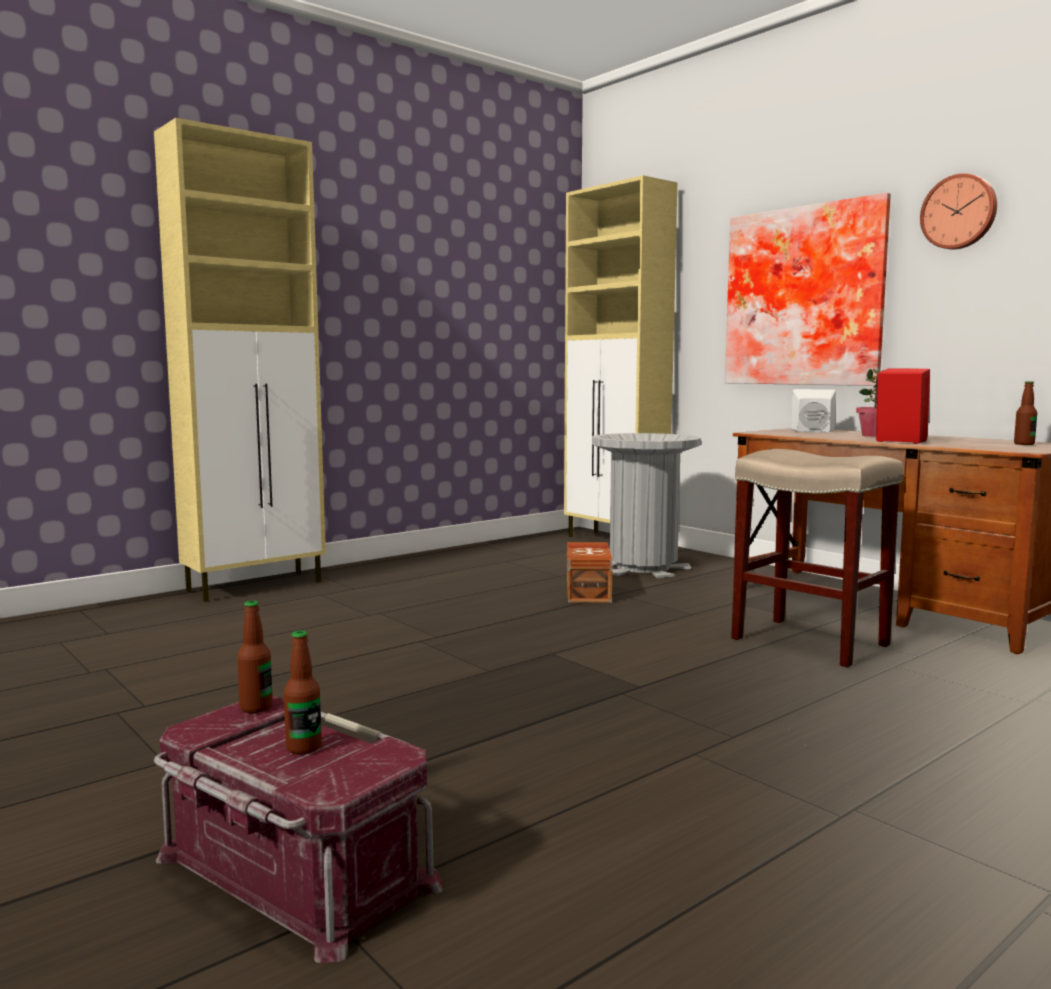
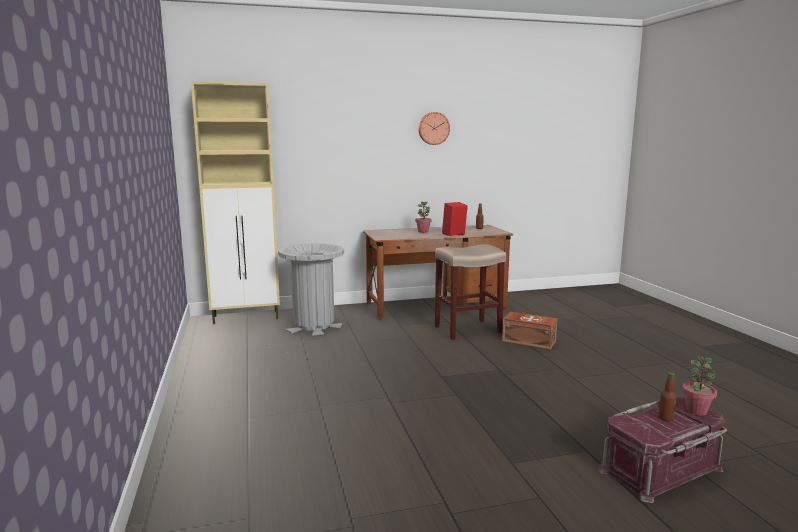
camera: 65 degrees left, 5 degrees up
beige cabinet [154,118,326,602] -> none
bottle [237,600,273,713] -> none
brown storage box [567,542,613,603] -> brown storage box moved to [502,312,558,349]
picture [725,193,891,386] -> none
white speaker [791,389,836,432] -> none
none -> potted plant [682,356,717,415]

